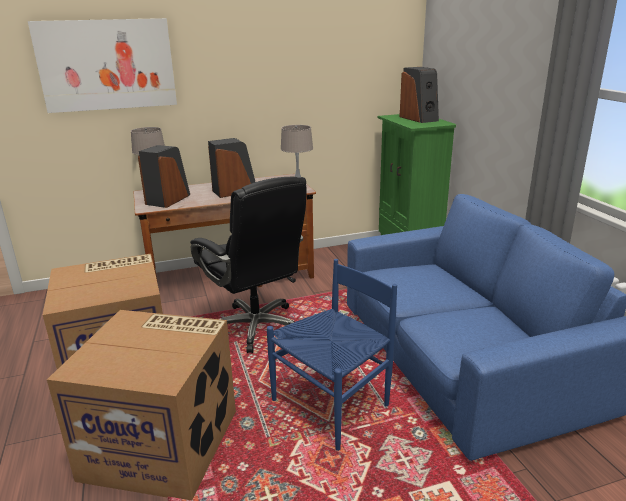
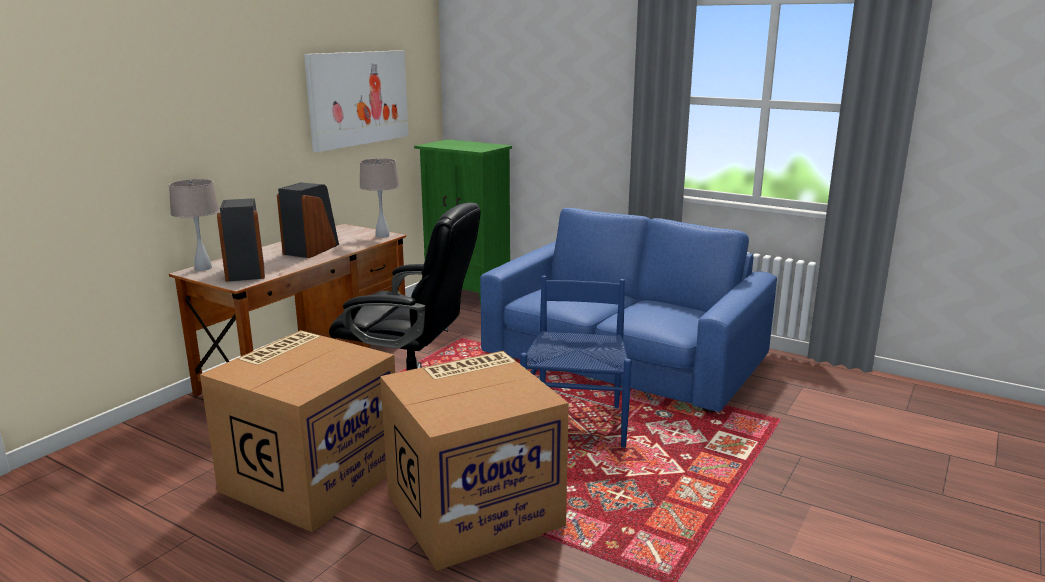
camera: 40 degrees left, 5 degrees down
picture [28,18,177,113] -> picture moved to [304,50,409,152]
speaker [399,67,439,123] -> none

